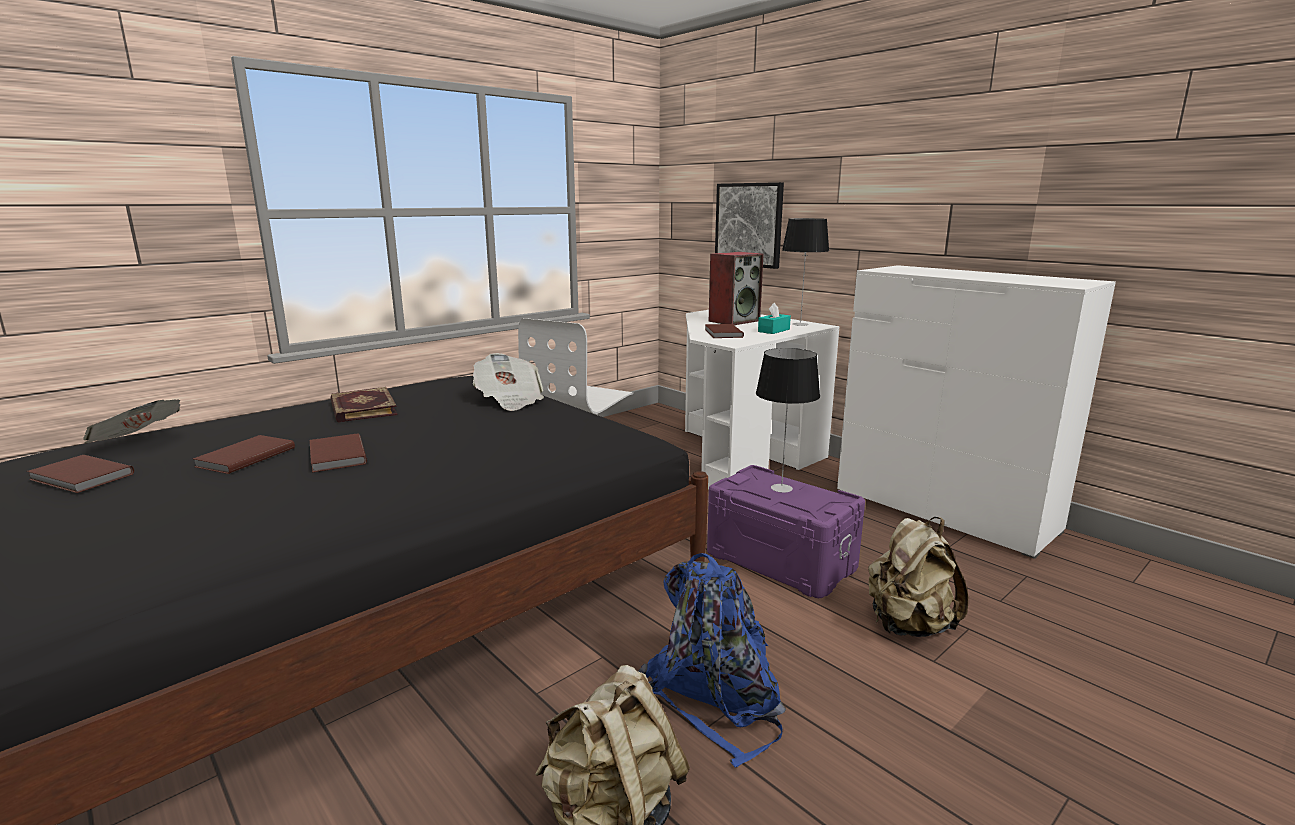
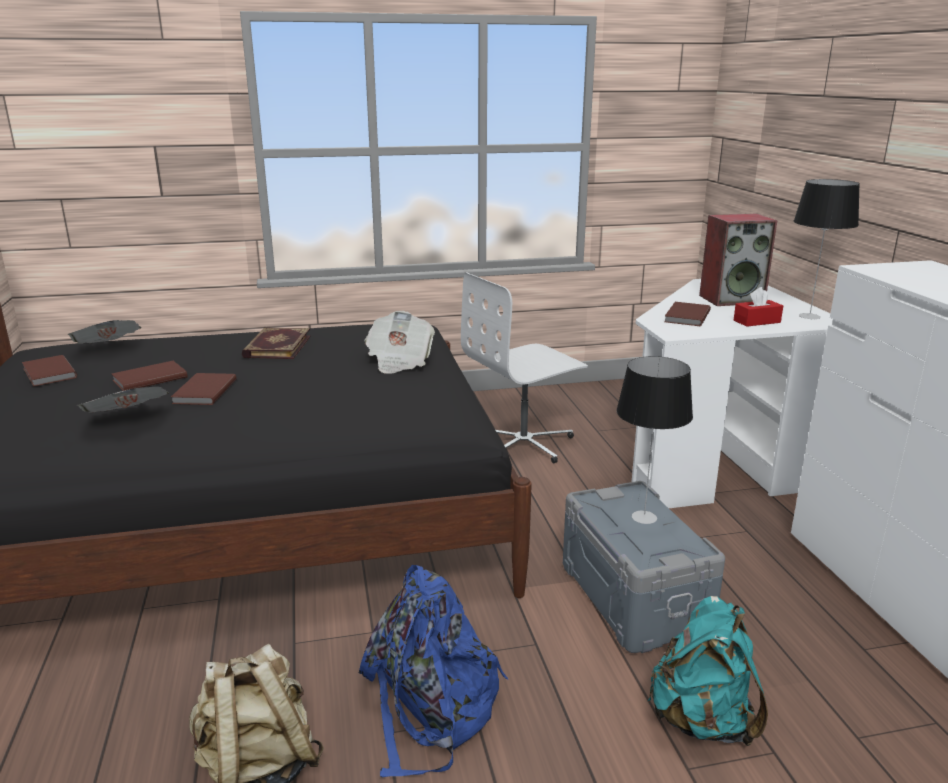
camera: 30 degrees right, 5 degrees up
purple storage box [707,465,865,598] -> grey storage box [563,481,725,653]
picture [715,182,784,269] -> none
turquoise tissue box [758,302,791,334] -> red tissue box [734,287,783,327]
beige backpack [868,517,968,637] -> turquoise backpack [647,596,768,746]
none -> newspaper [77,387,169,413]

